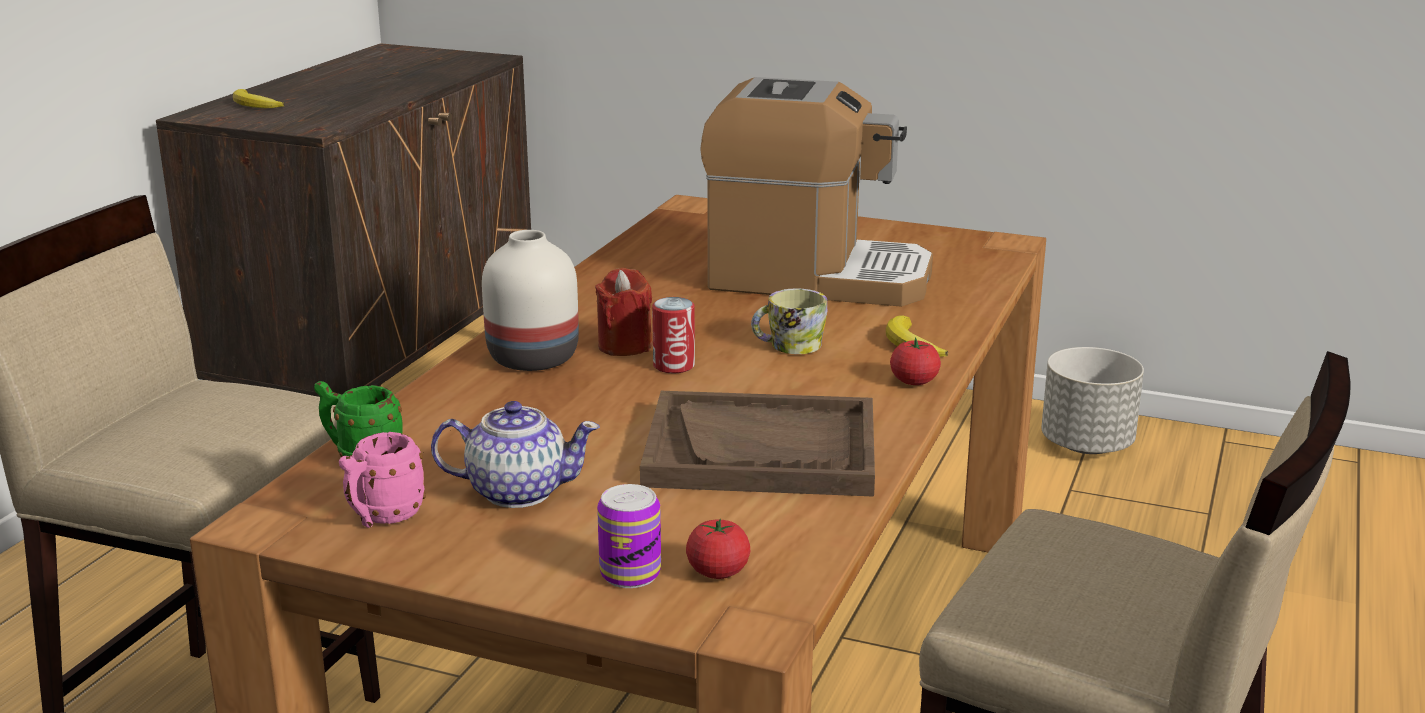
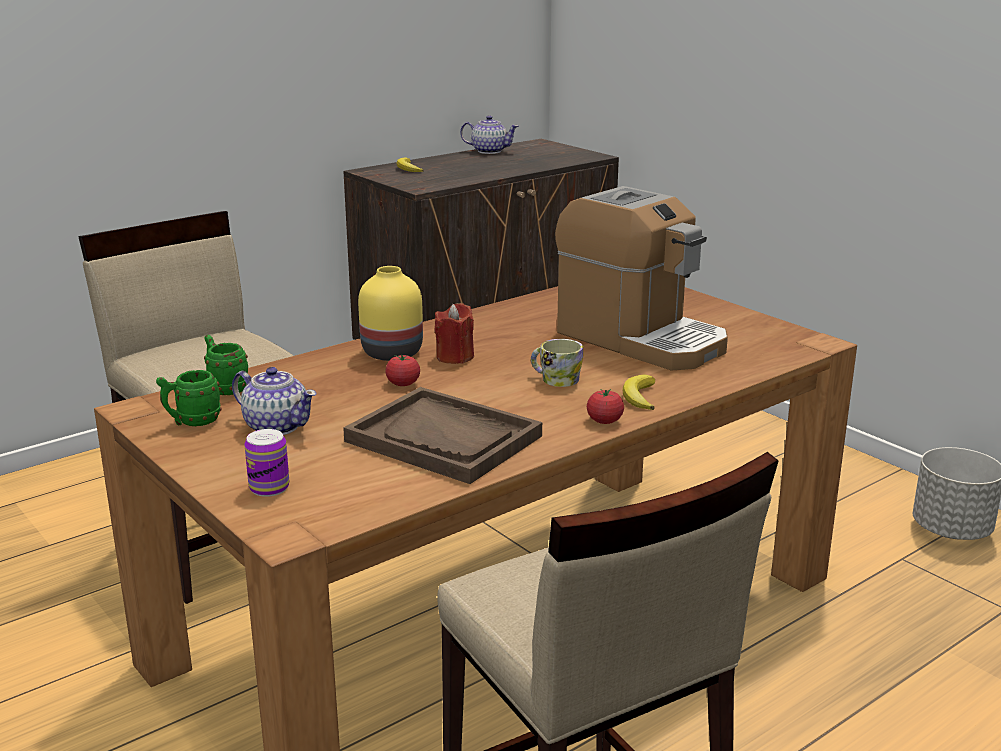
camera: 30 degrees right, 0 degrees up
pink mug [339,432,426,528] -> green mug [156,370,221,426]
white vase [482,230,579,371] -> yellow vase [358,266,423,361]
can [652,297,695,373] -> none
tomato [686,518,751,579] -> tomato moved to [385,355,420,386]
none -> teapot [460,115,519,154]

